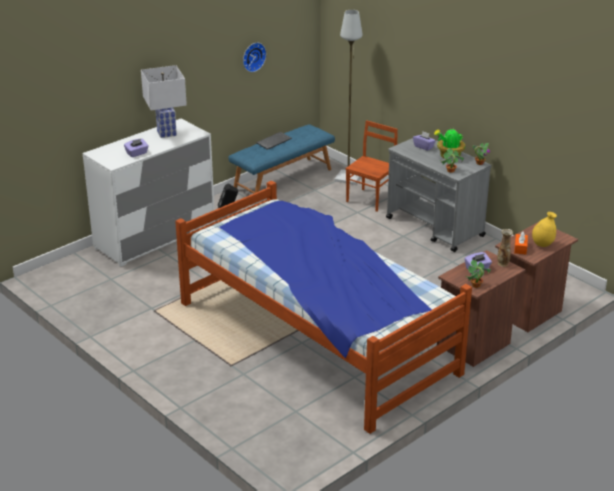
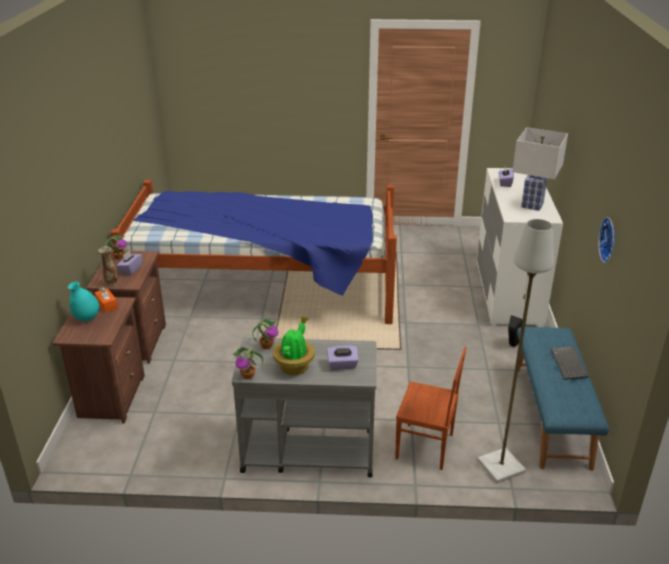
camera: 135 degrees right, 0 degrees up
brown chair [346,120,398,212] -> brown chair turned 60 degrees counterclockwise [395,347,467,470]
yellow vase [532,212,557,247] -> turquoise vase [68,282,99,321]

